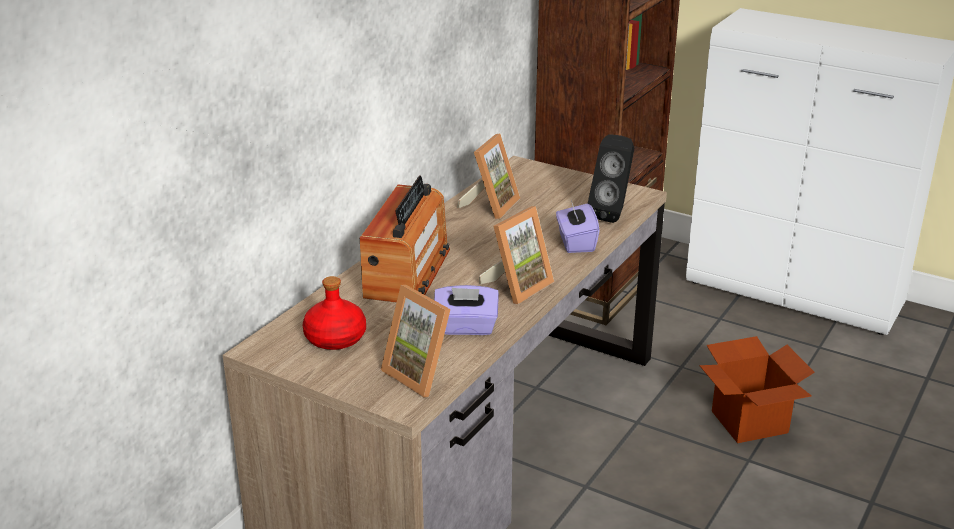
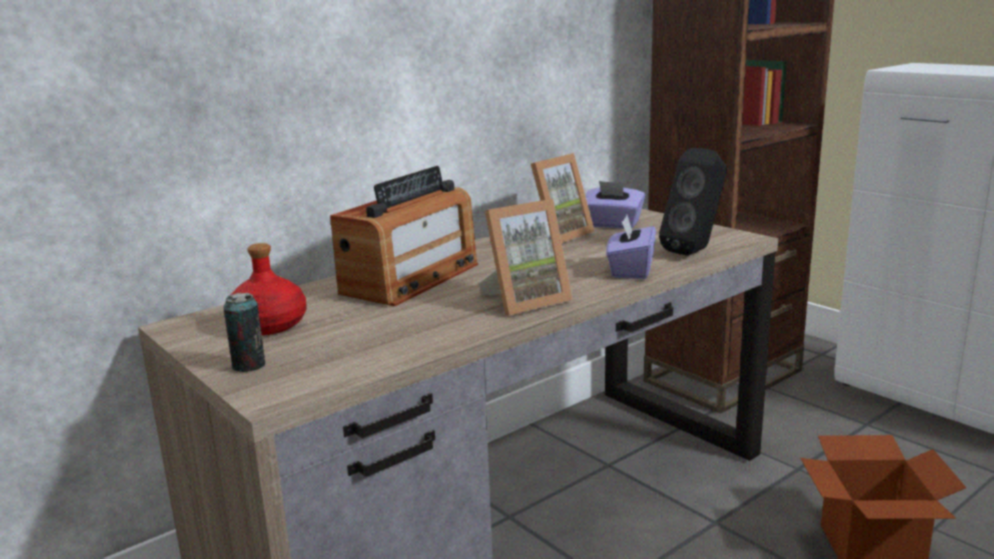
camera: 20 degrees right, 10 degrees down
picture frame [381,285,451,398] -> none
purple tissue box [434,285,499,335] -> purple tissue box moved to [585,181,645,229]
none -> can [223,293,265,372]

